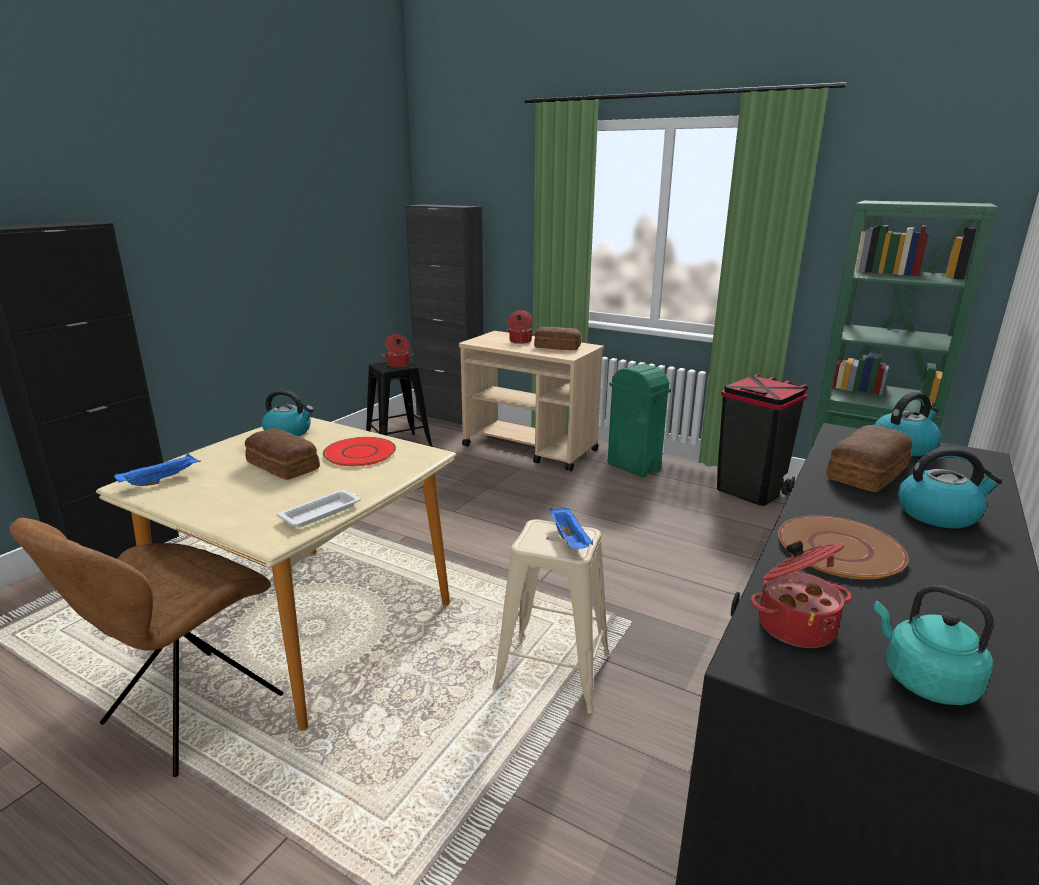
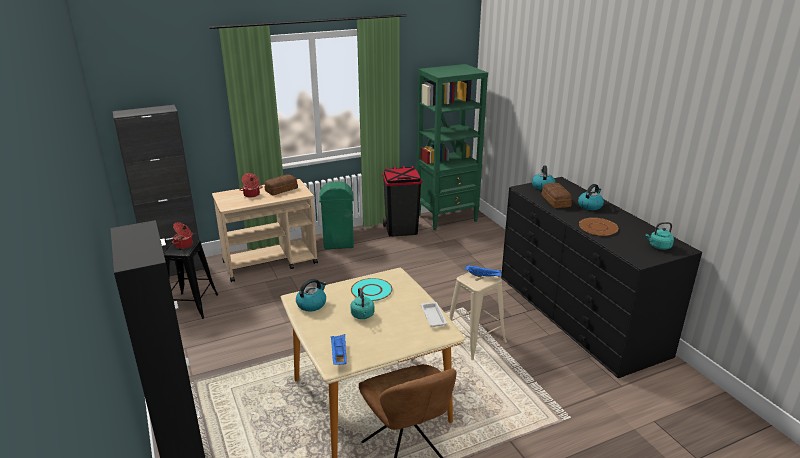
camera: 55 degrees left, 5 degrees up
bread [245,428,320,480] -> turquoise kettle [350,288,375,319]
red plate [323,437,396,466] -> turquoise plate [351,278,393,301]
cooking pot [750,540,852,648] -> none

